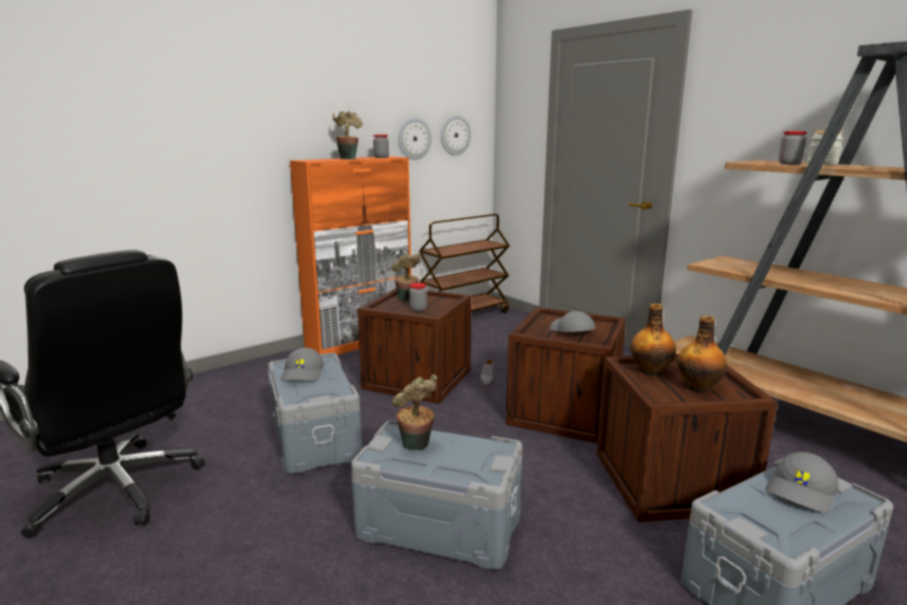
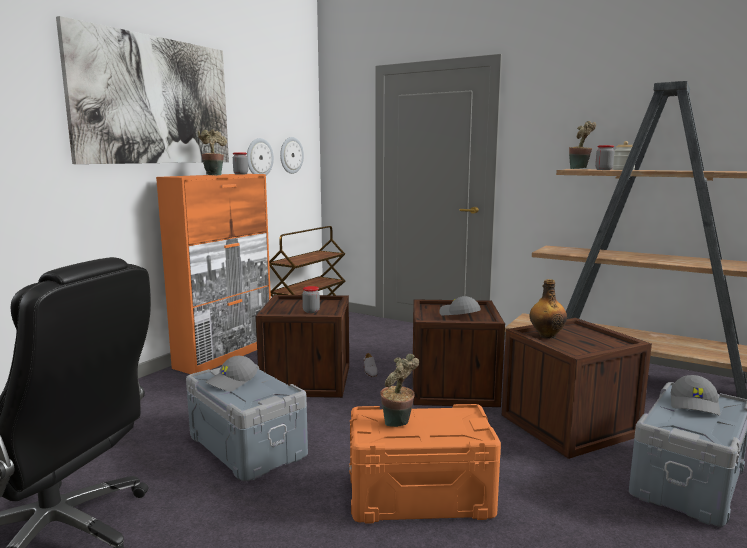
camera: 20 degrees left, 5 degrees down
grey cap [280,348,324,381] -> grey cap turned 60 degrees clockwise [206,356,257,391]
grey storage box [351,420,523,570] -> orange storage box [349,404,501,524]
potted plant [392,253,421,301] -> potted plant moved to [569,121,596,169]
bottle [677,316,727,393] -> none
none -> picture [56,16,229,164]

